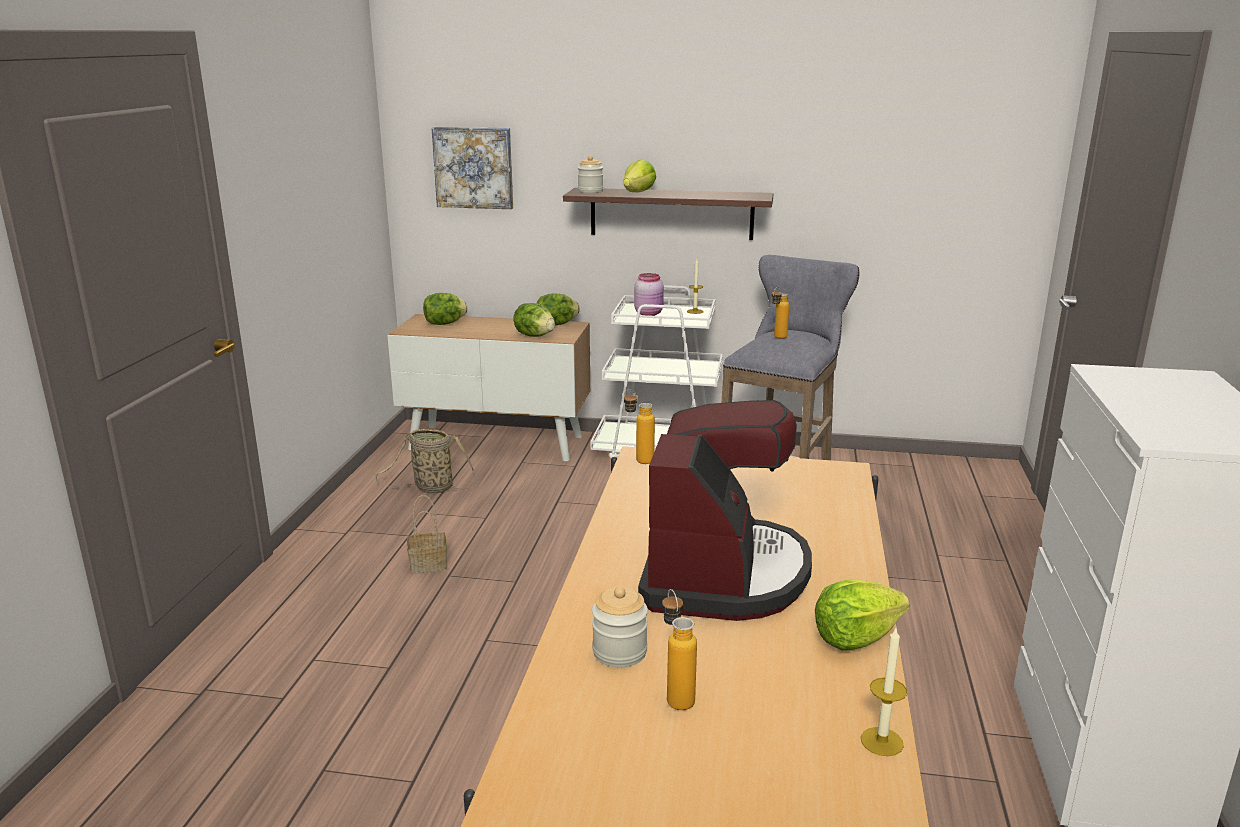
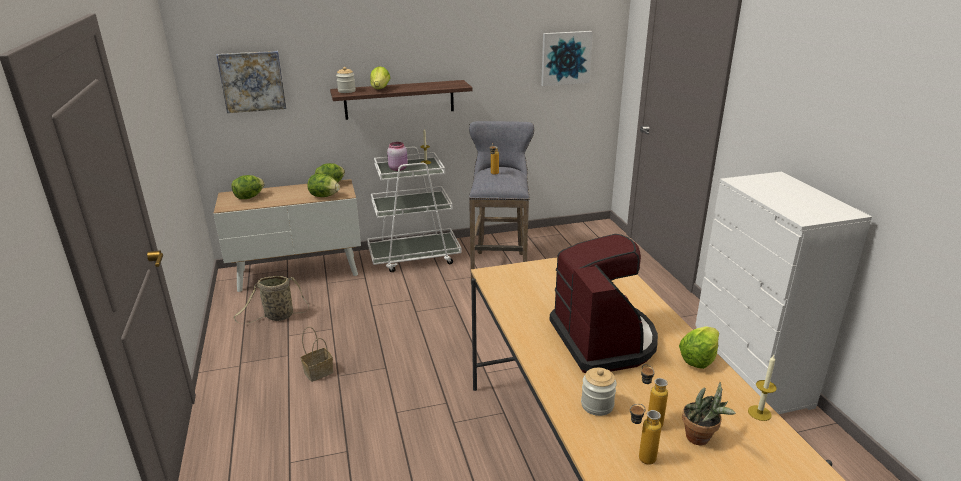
camera: 25 degrees left, 5 degrees up
bottle [624,390,655,464] -> bottle moved to [630,404,661,465]
none -> picture [541,31,593,86]
none -> potted plant [682,382,736,445]

